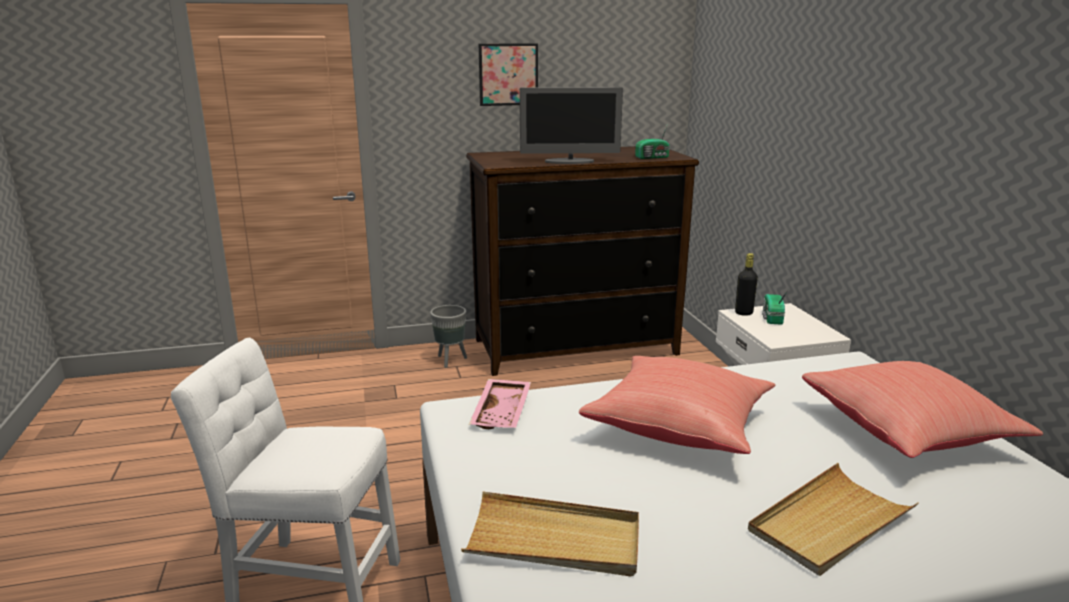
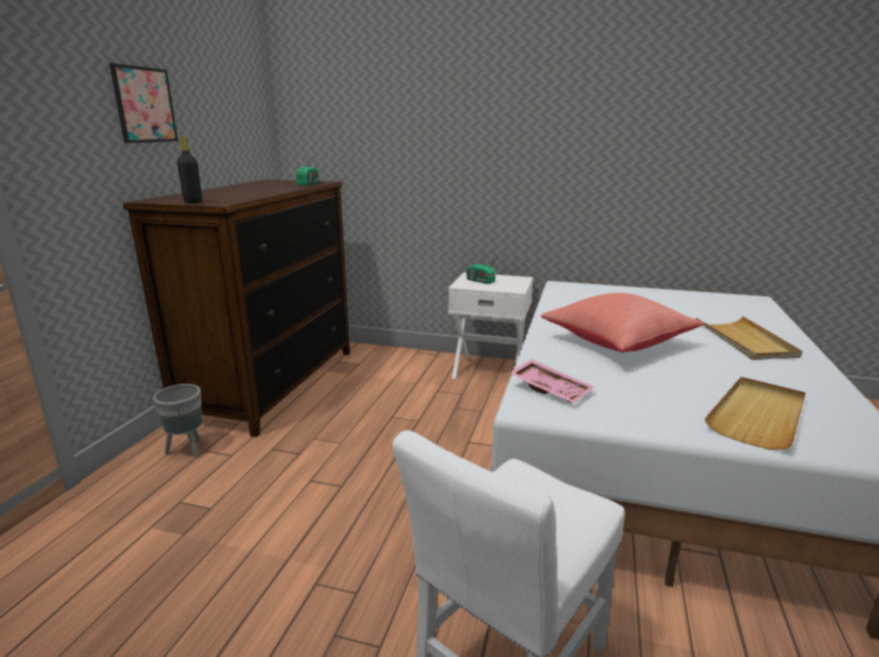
camera: 60 degrees left, 0 degrees up
monitor [520,87,623,164] -> none
black bottle [735,253,758,316] -> black bottle moved to [177,137,202,203]
red pillow [802,361,1043,458] -> none

